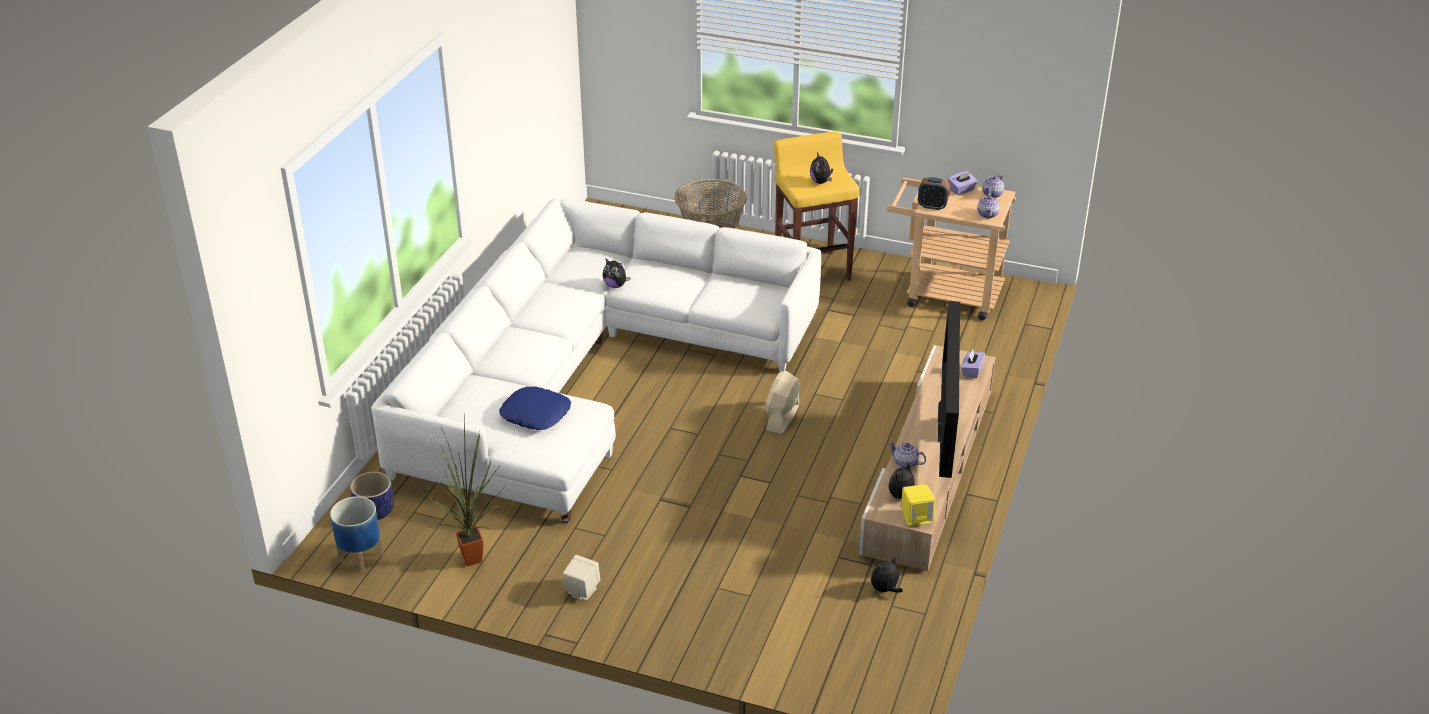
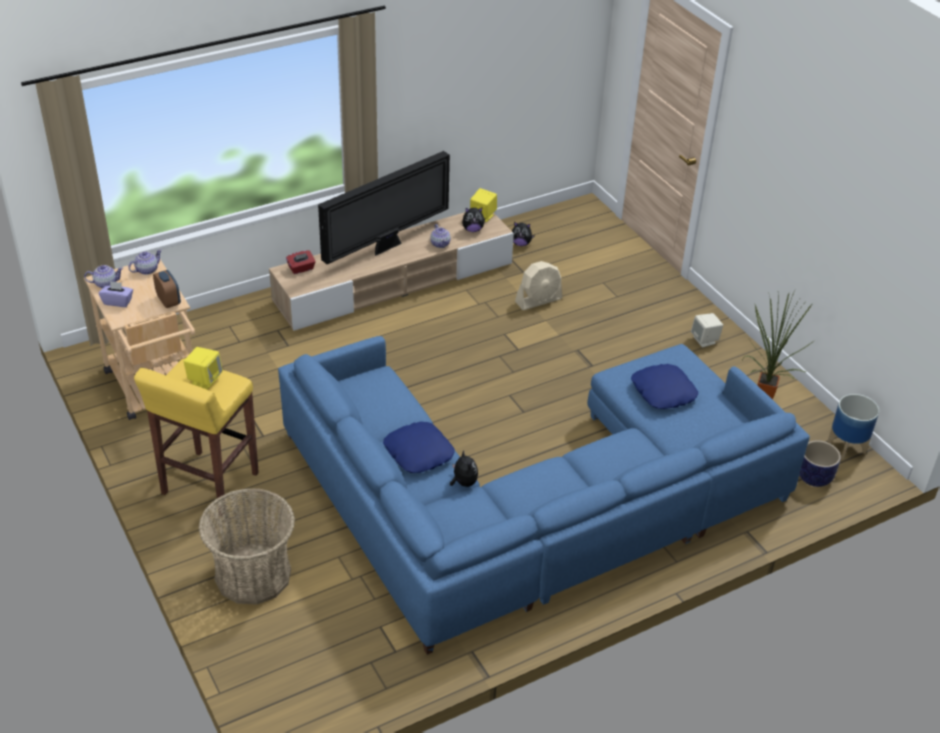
camera: 140 degrees left, 5 degrees up
white sofa [371,198,821,524] -> blue sofa [278,336,810,655]
beige fan [765,371,800,434] -> beige fan moved to [515,261,562,310]
plush toy [810,152,833,184] -> yellow speaker [183,347,223,390]
purple tissue box [961,350,985,378] -> red tissue box [286,251,316,274]
none -> blue pillow [383,422,455,473]

